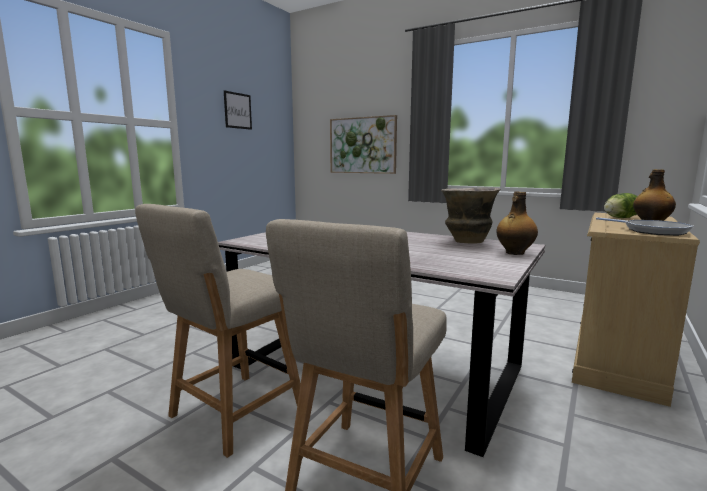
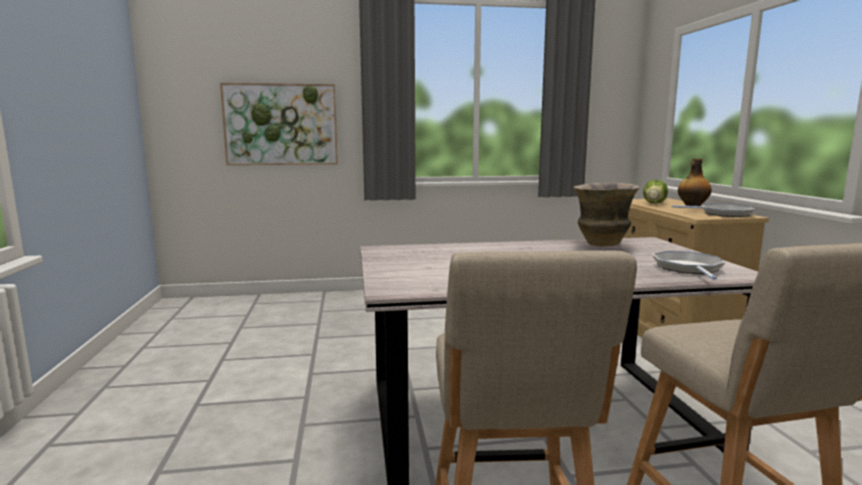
camera: 40 degrees left, 0 degrees up
picture [224,90,252,130] -> none
bottle [496,192,538,255] -> none
none -> frying pan [652,251,725,280]

